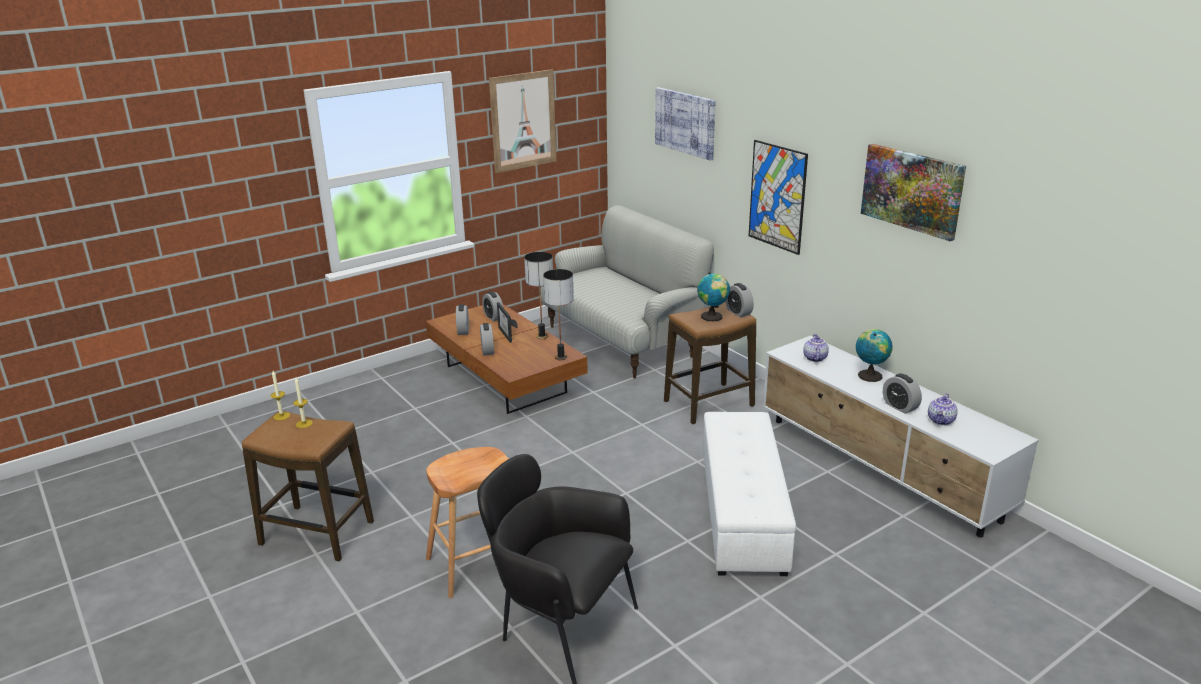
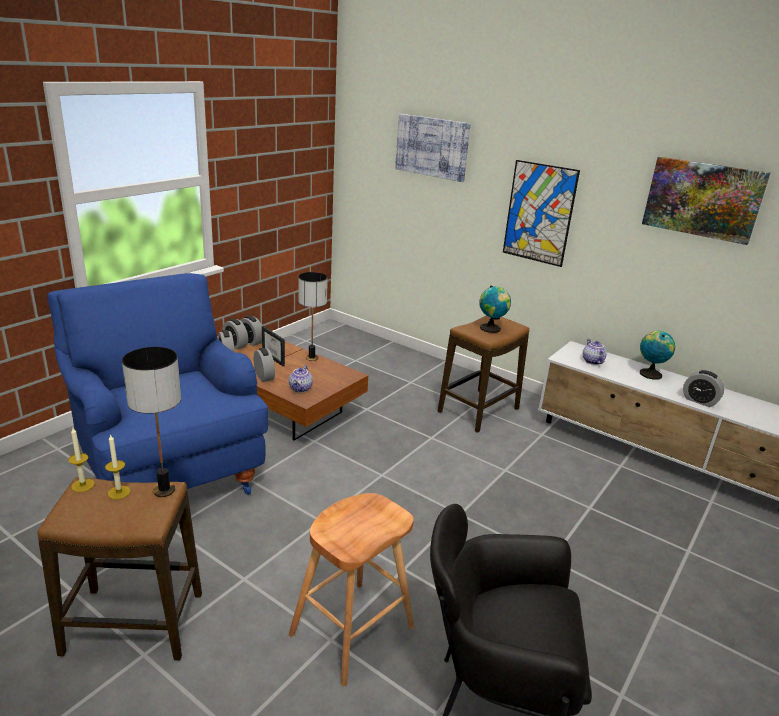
camera: 20 degrees left, 0 degrees up
picture [489,69,557,173] -> none
sofa [539,205,714,379] -> none
table lamp [543,269,574,360] -> table lamp moved to [122,347,181,497]
white ottoman [703,412,796,576] -> none
alarm clock [726,283,754,317] -> alarm clock moved to [223,318,248,350]
teapot [928,393,958,425] -> teapot moved to [289,365,313,393]
none -> blue armchair [47,273,268,495]

